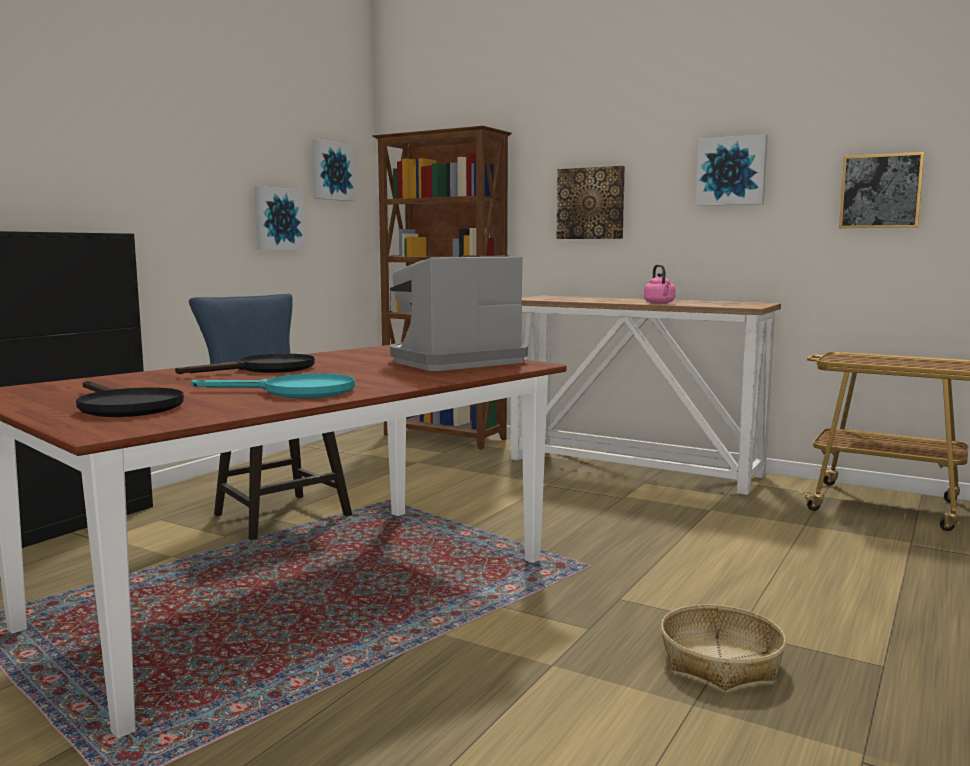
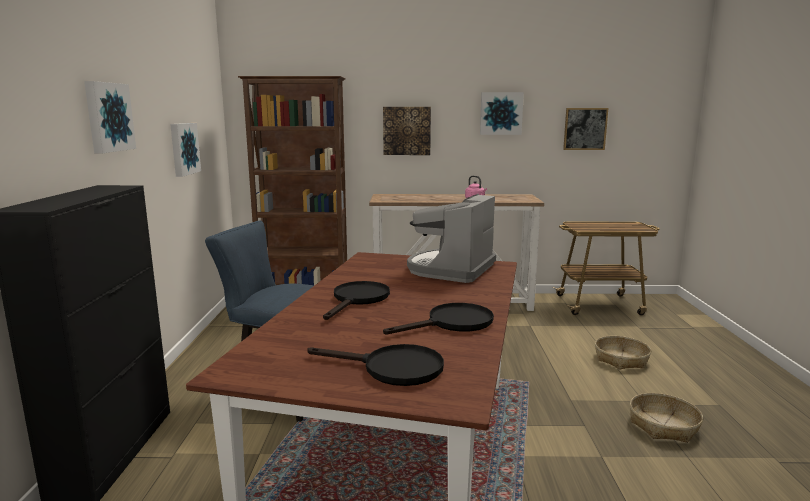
camera: 30 degrees left, 5 degrees up
turquoise frying pan [191,373,355,398] -> black frying pan [383,303,494,335]
picture [312,139,356,201] -> picture moved to [84,81,136,153]
none -> basket [595,336,651,370]

